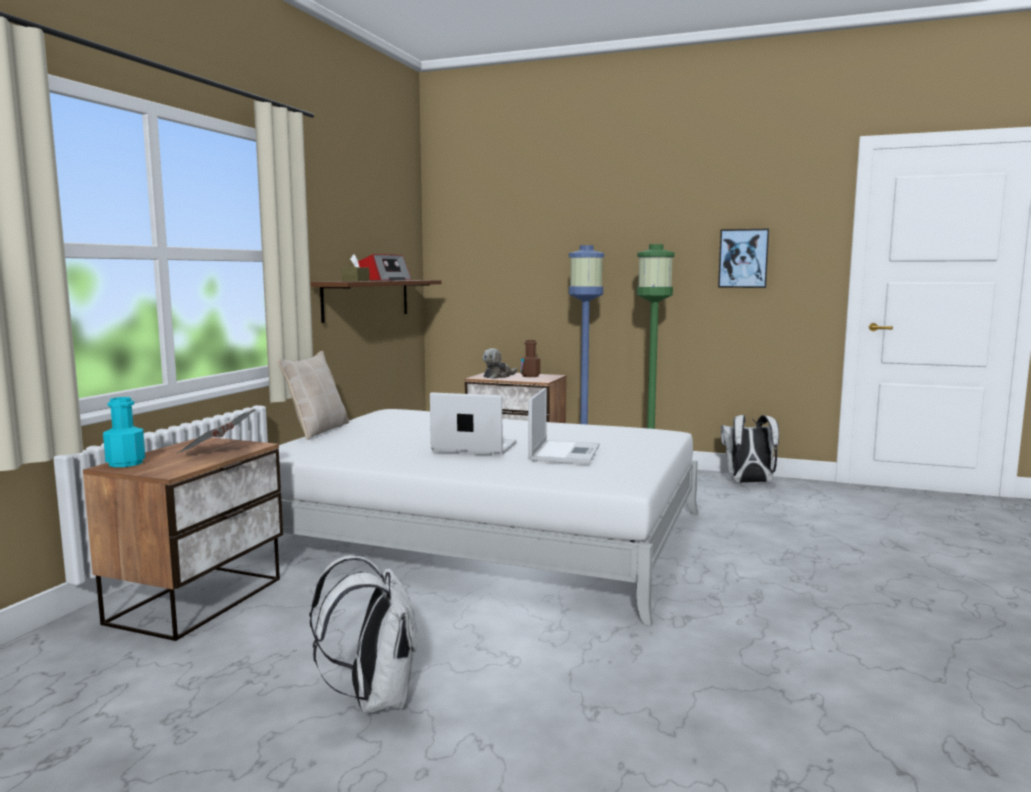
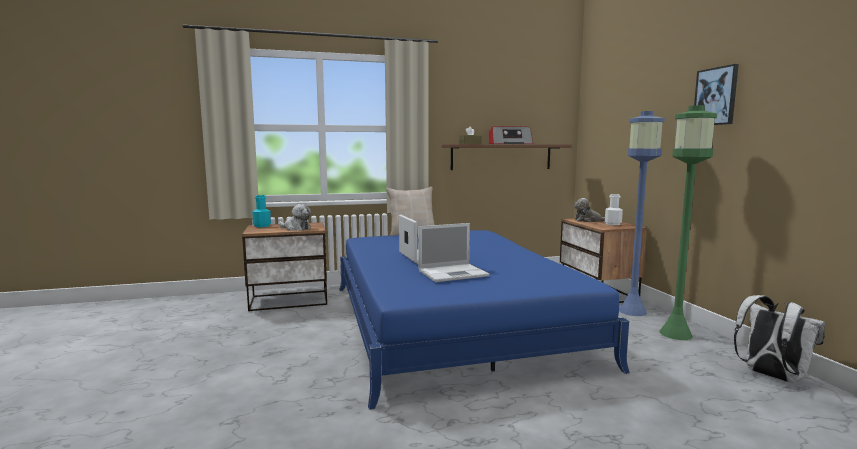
camera: 55 degrees right, 0 degrees up
newspaper [177,409,256,453] -> plush toy [278,204,311,231]
white bed [279,409,698,626] -> blue bed [339,230,630,410]
white backpack [309,555,418,713] -> none
brown bottle [521,340,540,377] -> white bottle [605,194,623,225]
picture [718,229,769,288] -> picture moved to [694,64,739,125]

